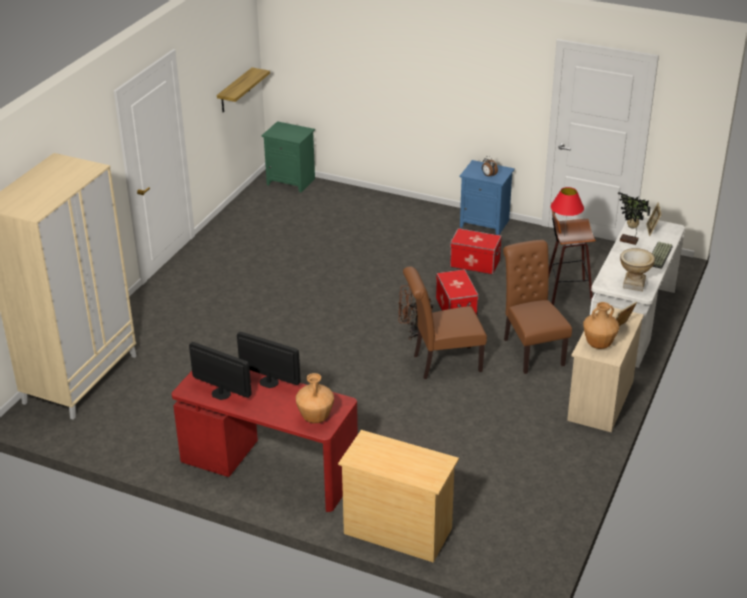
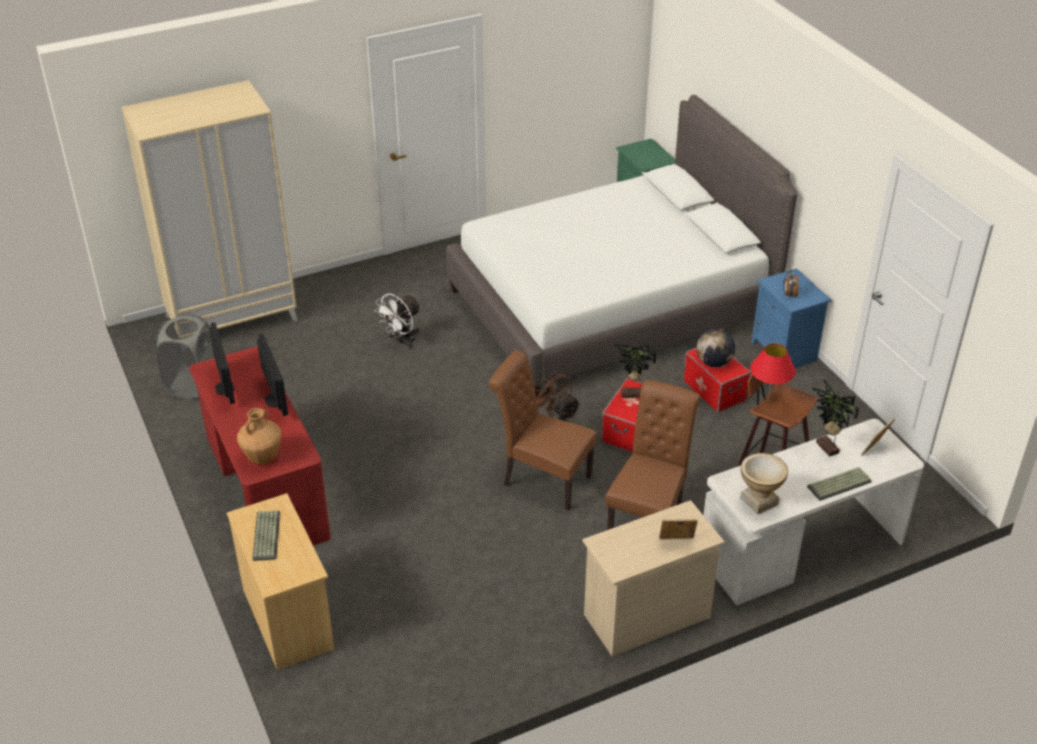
camera: 40 degrees right, 5 degrees up
shelf [217,67,270,112] -> none
brown vase [583,302,619,349] -> none
none -> grey laundry basket [156,314,214,399]
none -> keyboard [253,510,280,561]
none -> white fan [374,294,421,349]
none -> white bed [446,95,797,396]
none -> potted plant [614,342,656,398]
none -> globe [696,329,735,367]

